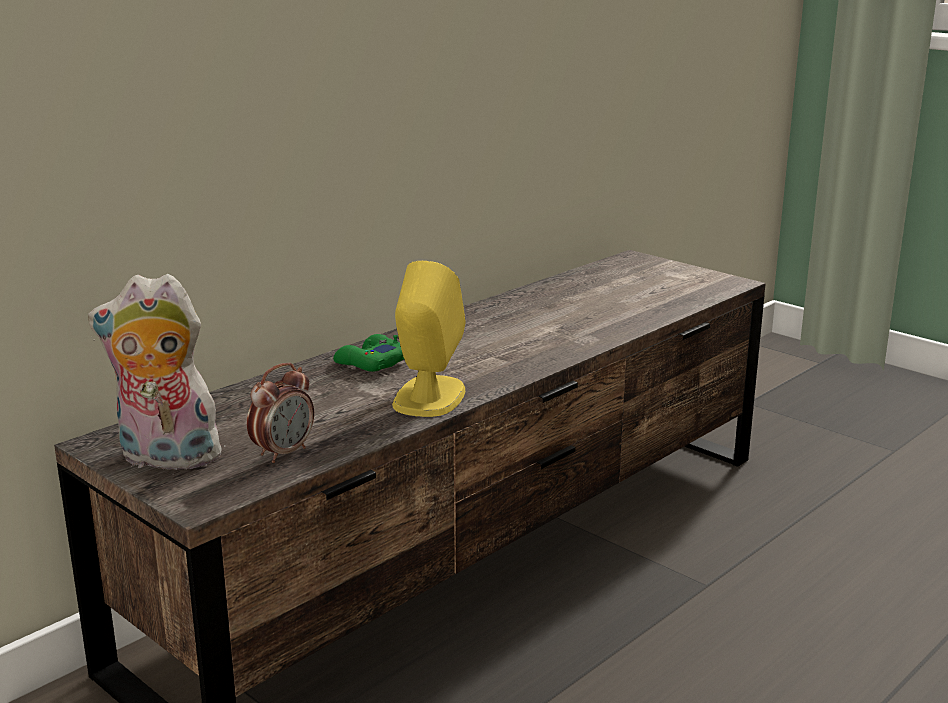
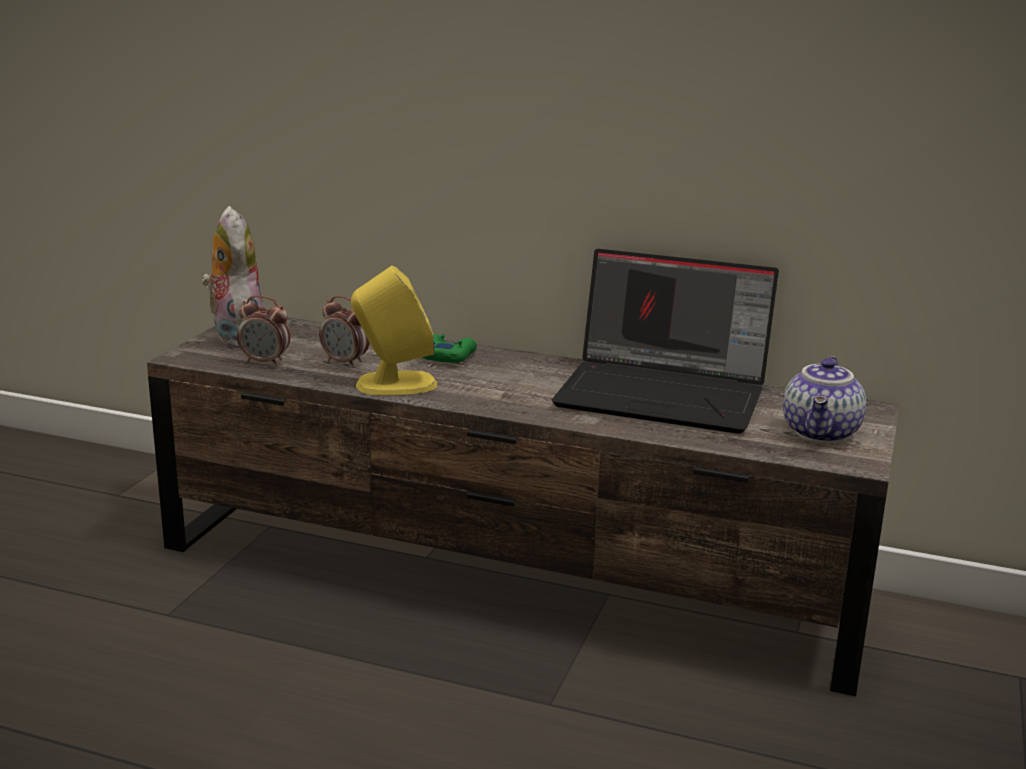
camera: 65 degrees right, 0 degrees up
none -> alarm clock [319,296,370,368]
none -> laptop [552,249,779,434]
none -> teapot [783,356,866,443]

